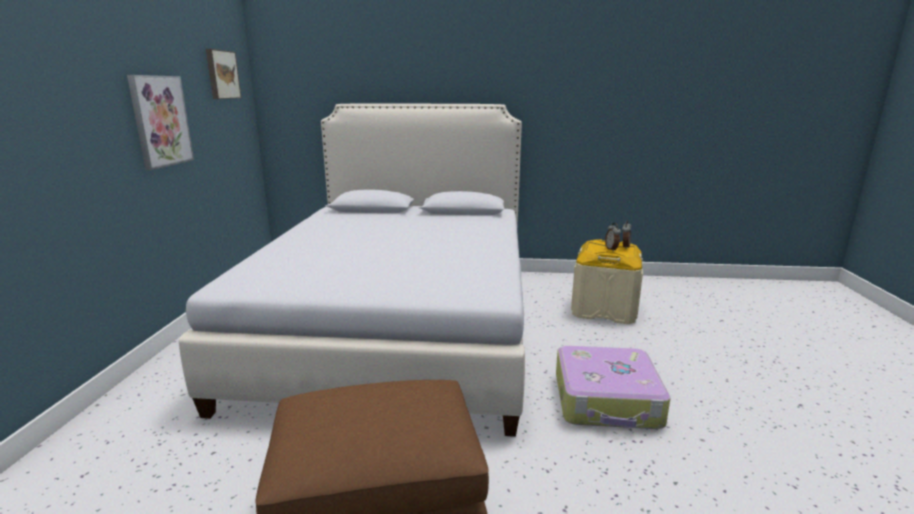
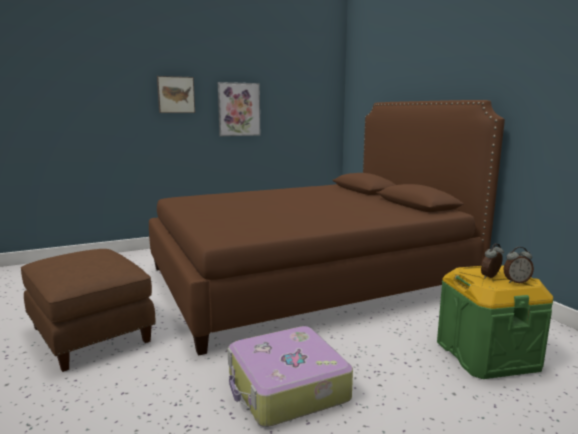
camera: 60 degrees right, 5 degrees down
white bed [179,103,525,437] -> brown bed [149,100,505,356]
picture [206,49,241,99] -> picture moved to [157,76,195,113]
beige storage box [571,240,643,324] -> green storage box [437,265,553,379]

